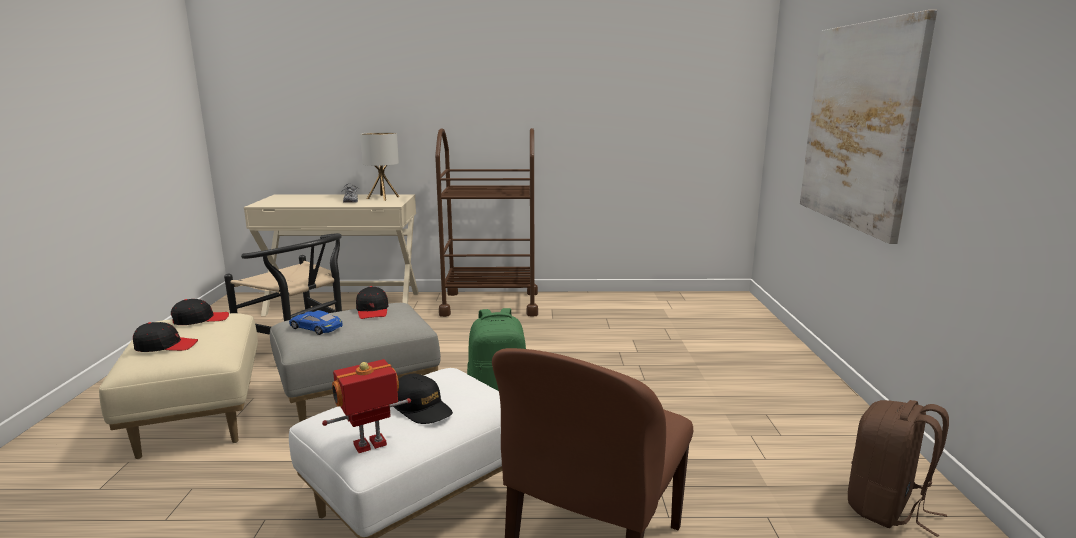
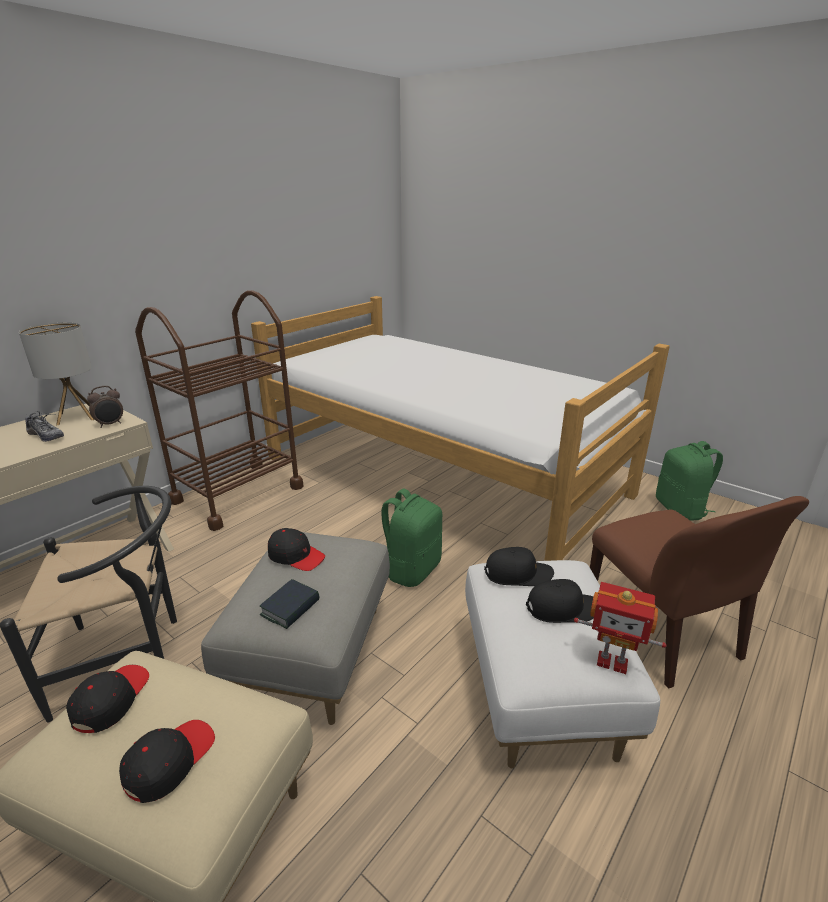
camera: 50 degrees left, 10 degrees up
blue toy car [289,310,343,335] -> book [260,579,319,629]
toy robot [322,359,411,453] -> toy robot turned 75 degrees counterclockwise [574,582,667,674]
picture [800,10,937,244] -> none
brown backpack [848,400,949,537] -> green backpack [656,441,723,521]
none -> alarm clock [87,386,123,428]
none -> bed [251,296,670,561]
none -> black cap [484,547,554,586]

